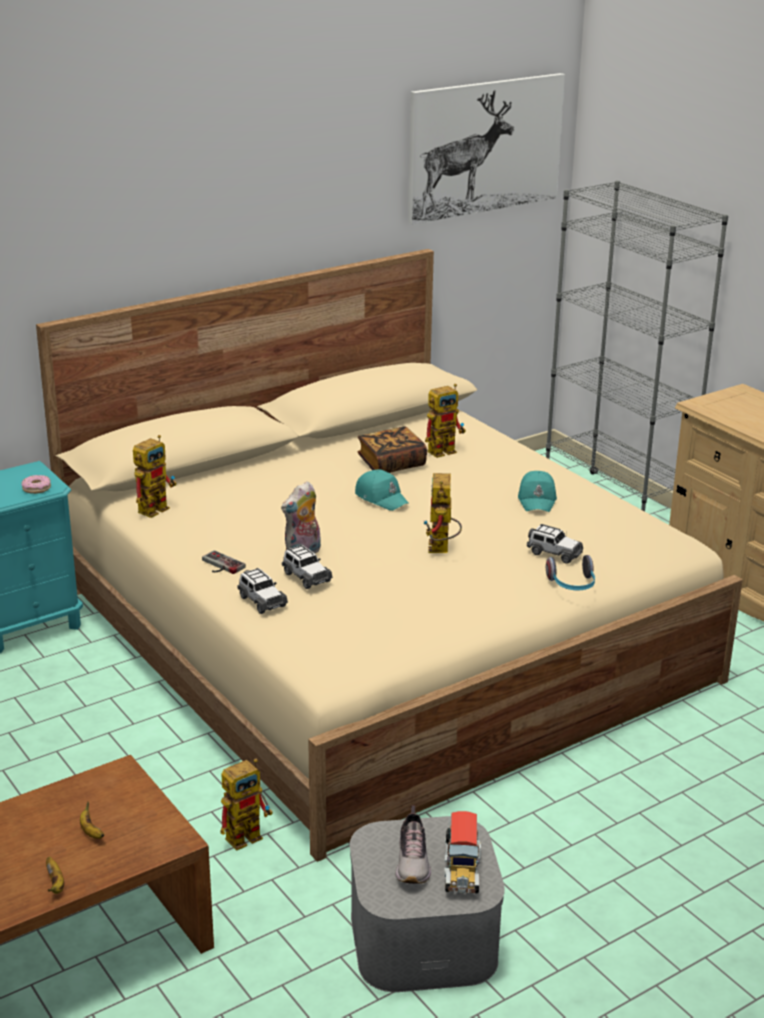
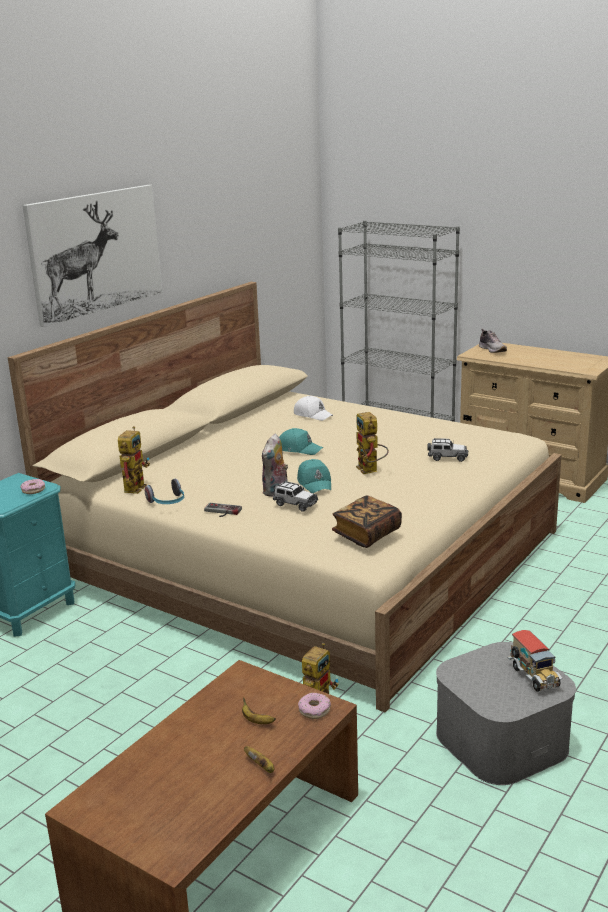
camera: 20 degrees left, 5 degrees down
toy car [238,568,288,614] -> none
book [358,426,427,473] -> book moved to [332,495,402,548]
shoe [396,805,431,884] -> shoe moved to [479,329,507,353]
picture [408,73,565,224] -> picture moved to [22,185,162,327]
toy robot [425,384,466,458] -> white cap [294,396,333,421]
turquoise cap [518,471,557,512] -> turquoise cap moved to [297,459,331,493]
headphones [546,555,595,590] -> headphones moved to [145,479,184,504]
none -> donut [298,693,331,719]

